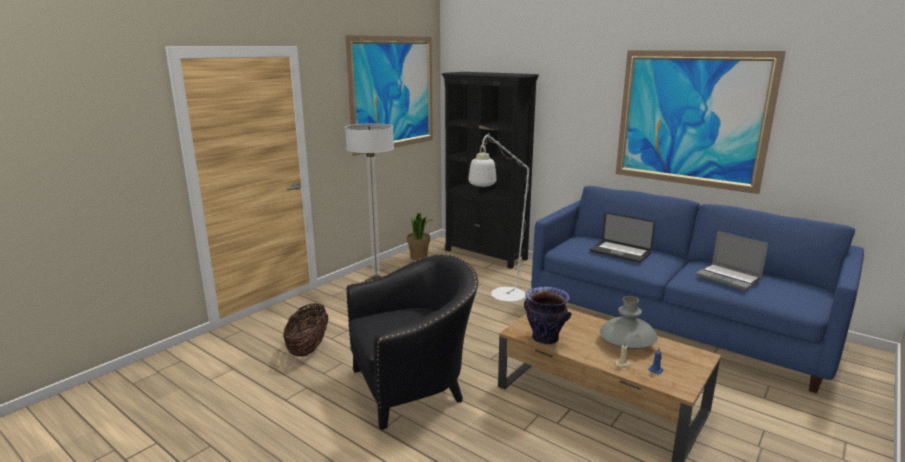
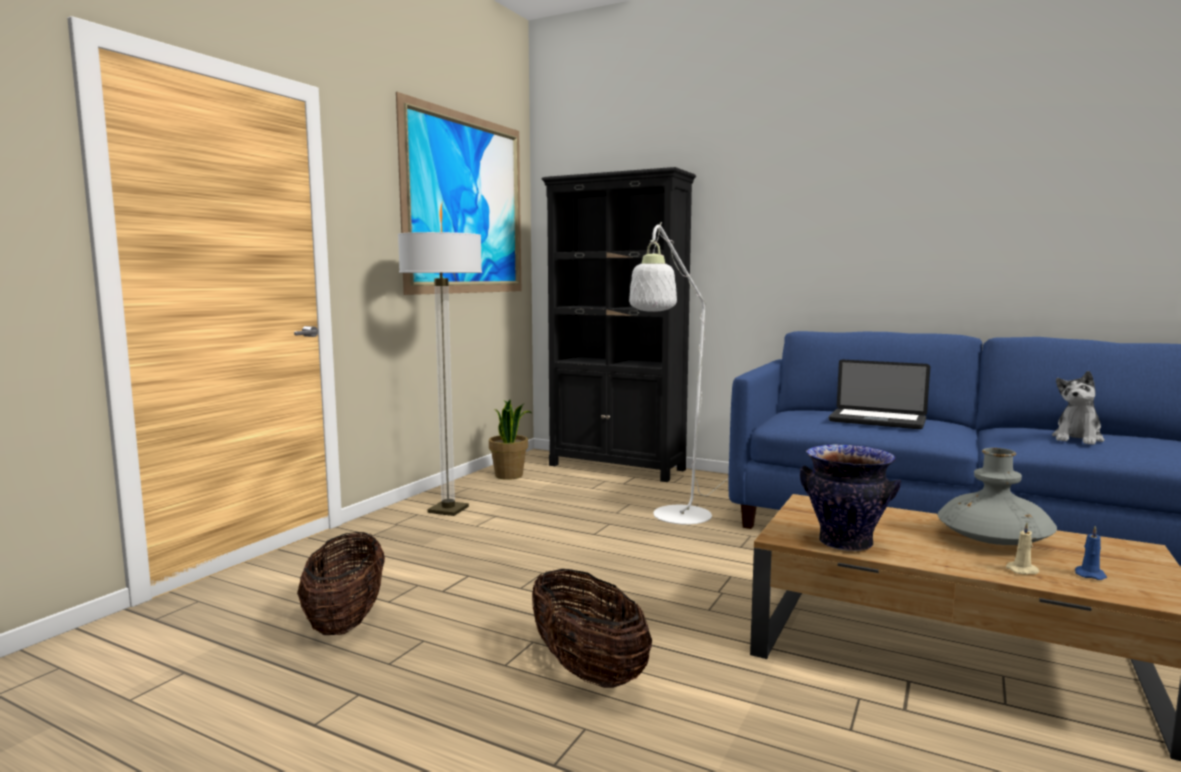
camera: 10 degrees left, 10 degrees down
black armchair [346,254,478,430] -> basket [532,569,652,688]
picture [616,50,786,194] -> none
laptop [696,231,769,290] -> plush toy [1052,371,1105,445]

